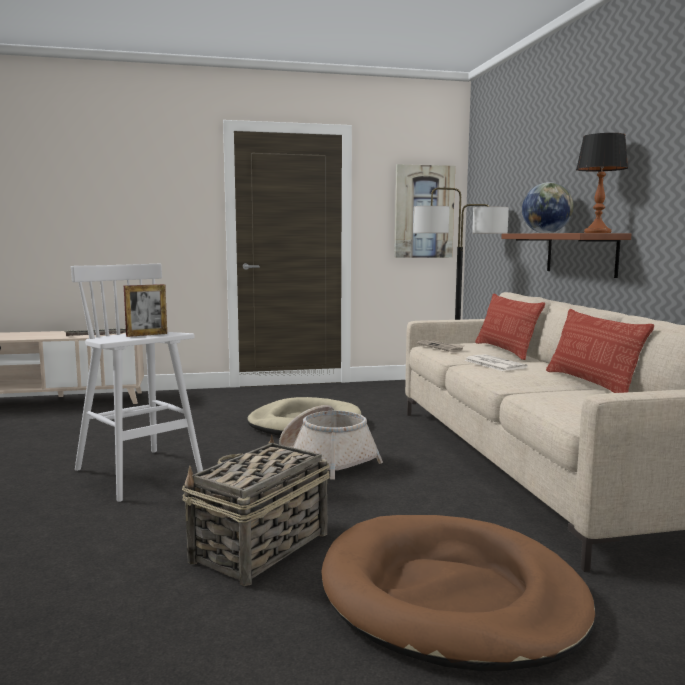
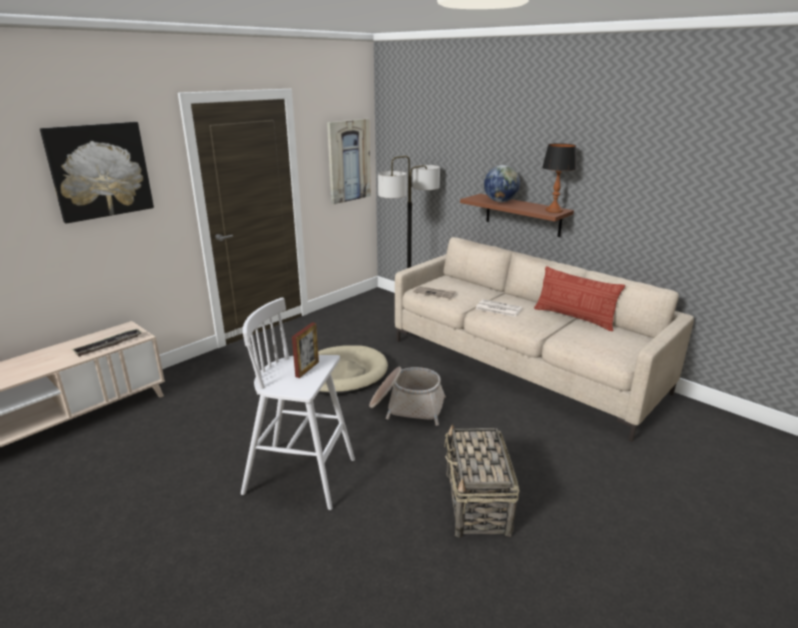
camera: 35 degrees left, 15 degrees up
brown dog bed [321,515,596,672] -> none
pillow [475,293,545,360] -> none
none -> picture [40,122,154,224]

